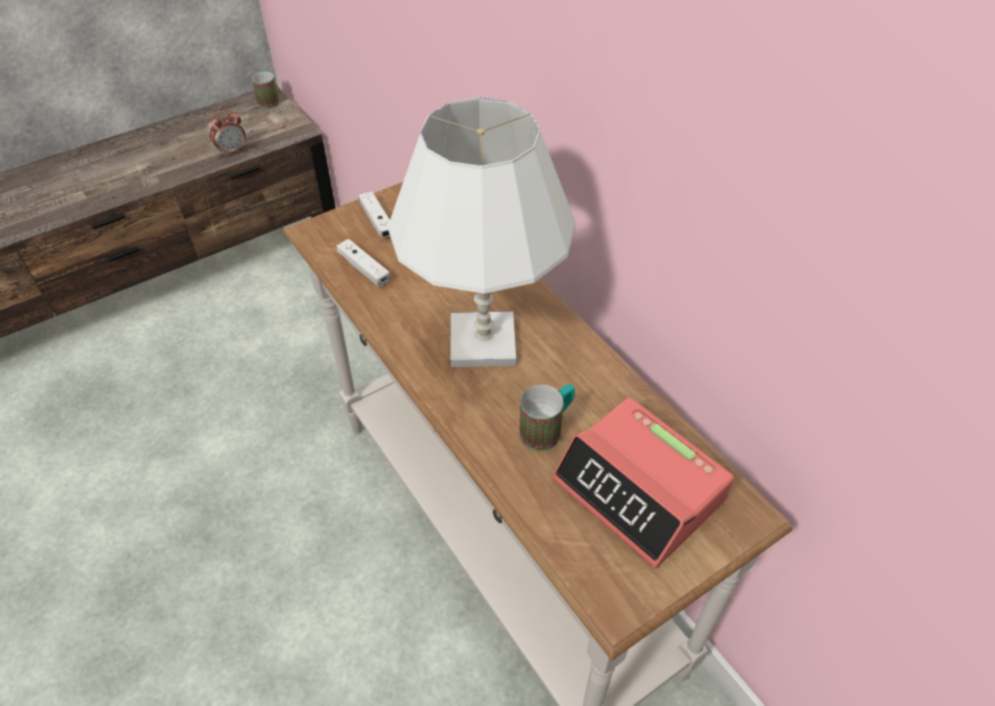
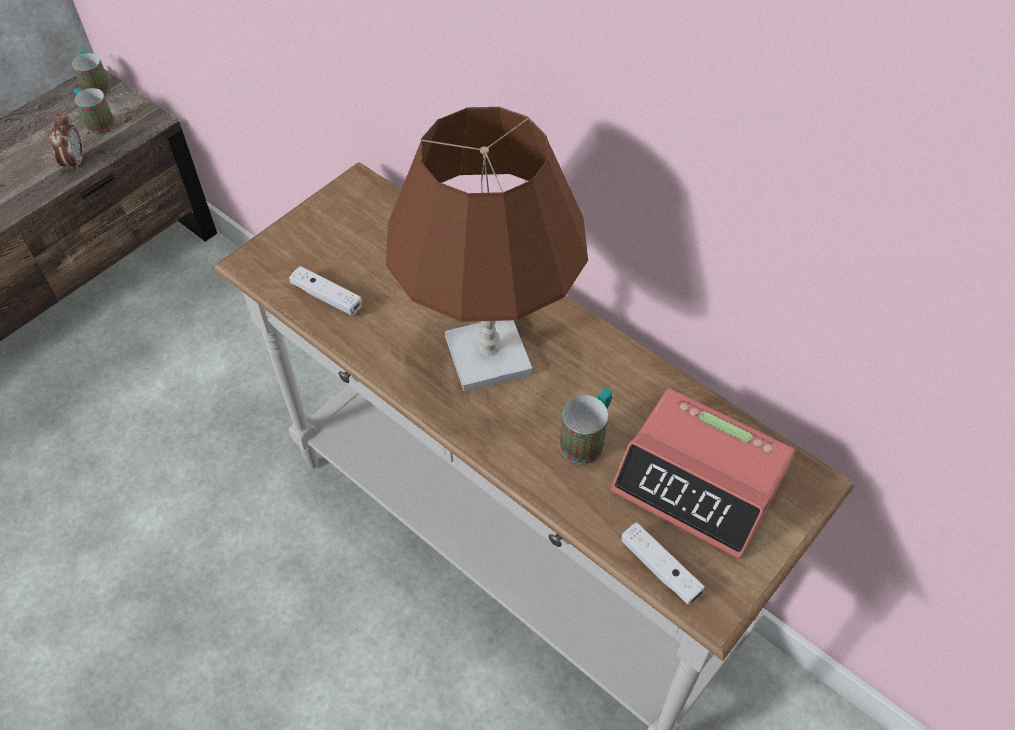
camera: 15 degrees left, 5 degrees up
alarm clock [208,110,246,157] -> alarm clock turned 45 degrees counterclockwise [49,112,83,171]
white game controller [358,191,390,237] -> white game controller moved to [621,523,705,605]
white table lamp [388,97,576,367] -> brown table lamp [386,107,588,392]
none -> mug [74,88,115,135]

